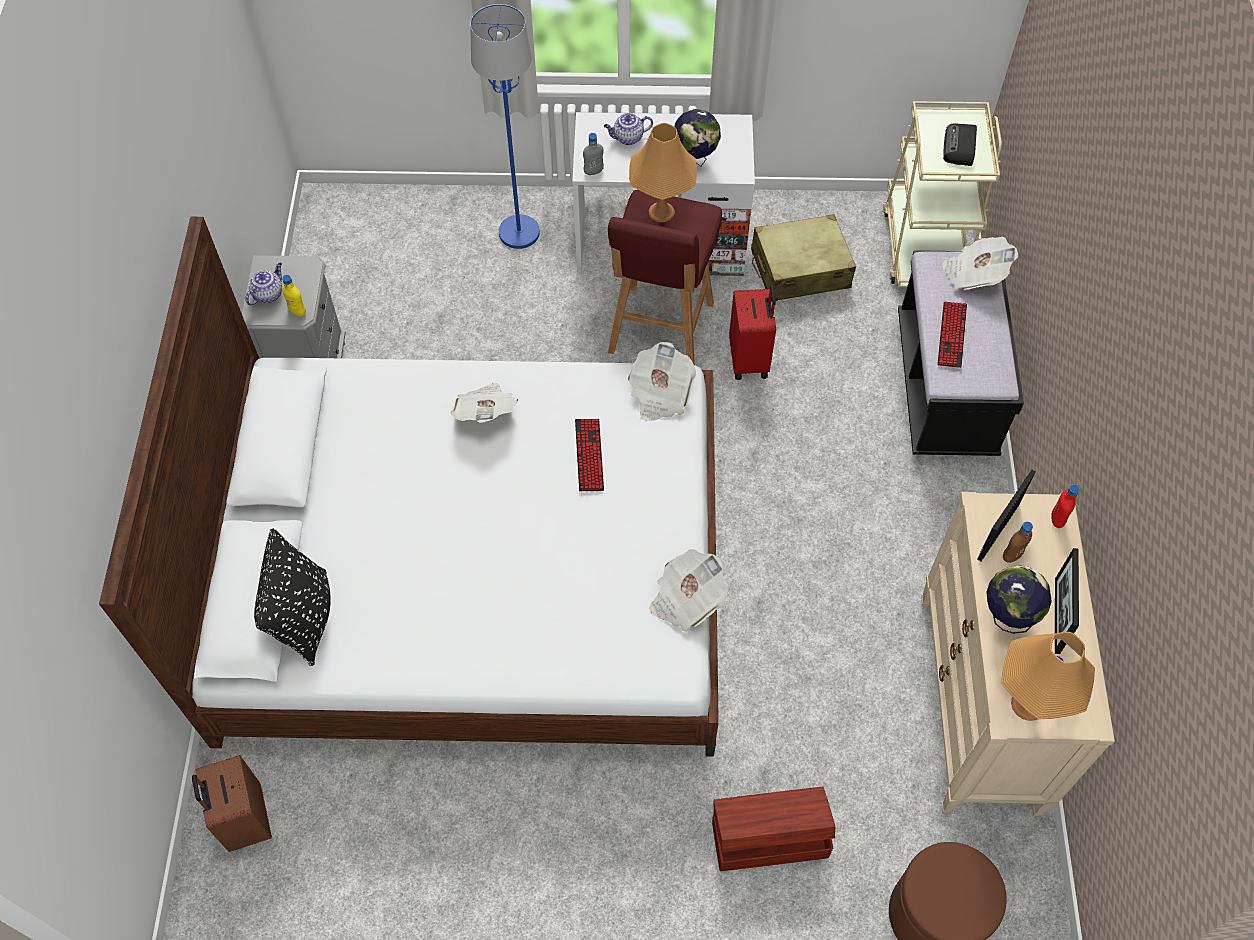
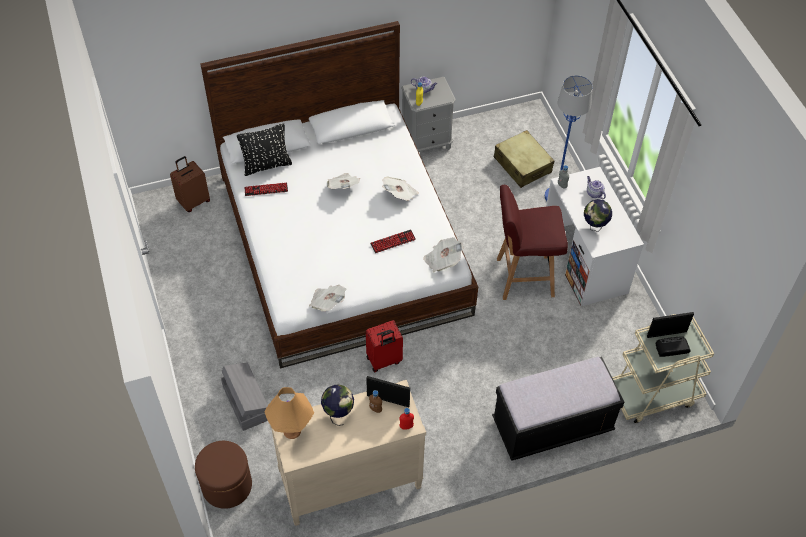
camera: 70 degrees right, 5 degrees down
orange table lamp [629,123,697,222] -> none
brown storage box [712,787,835,871] -> grey storage box [221,362,268,431]
red suitcase [729,285,776,380] -> red suitcase moved to [366,320,403,372]
beige suitcase [751,214,856,302] -> beige suitcase moved to [494,130,555,188]
keyboard [937,302,967,368] -> keyboard moved to [245,183,288,196]
newspaper [942,237,1018,290] -> newspaper moved to [327,173,360,189]
picture frame [1055,548,1079,654] -> picture frame moved to [647,312,694,338]

